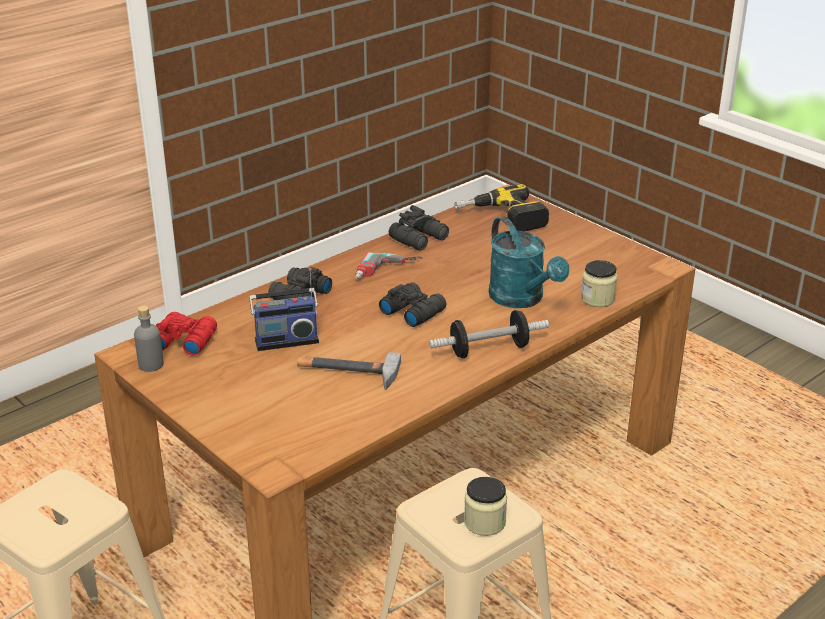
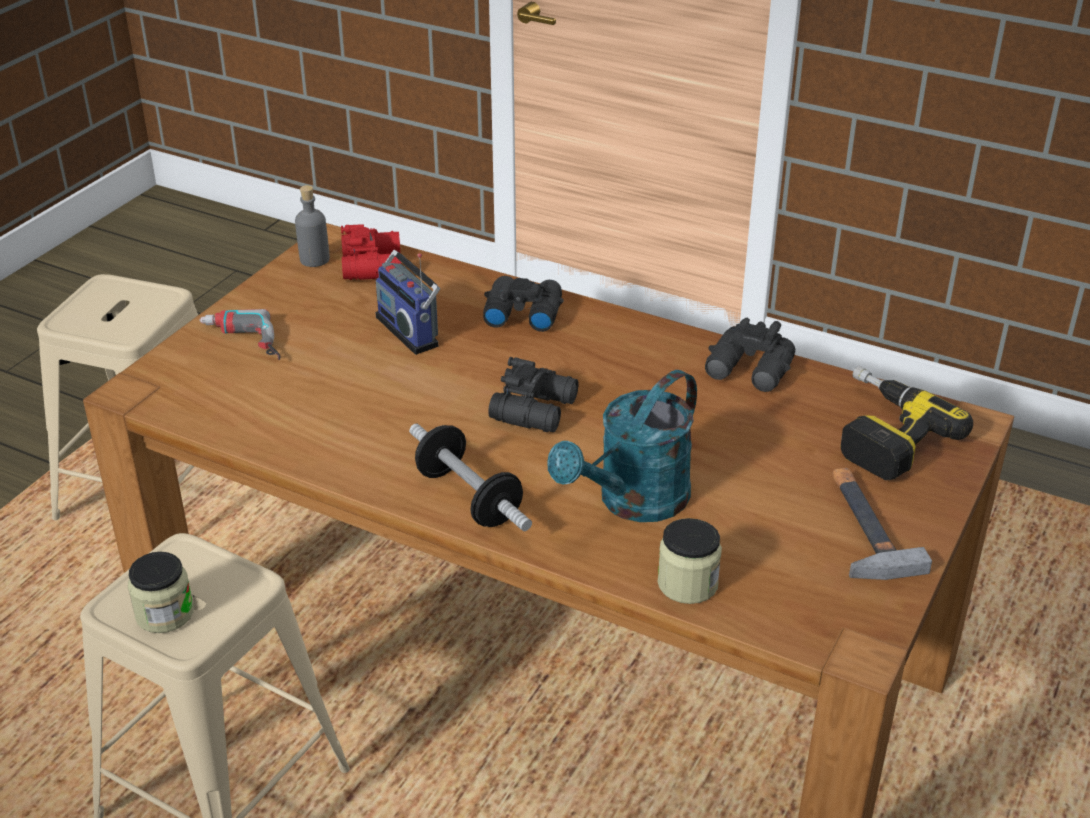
camera: 70 degrees right, 5 degrees up
hammer [297,352,401,390] -> hammer moved to [833,468,932,580]
power drill [355,252,423,279] -> power drill moved to [199,309,280,360]

